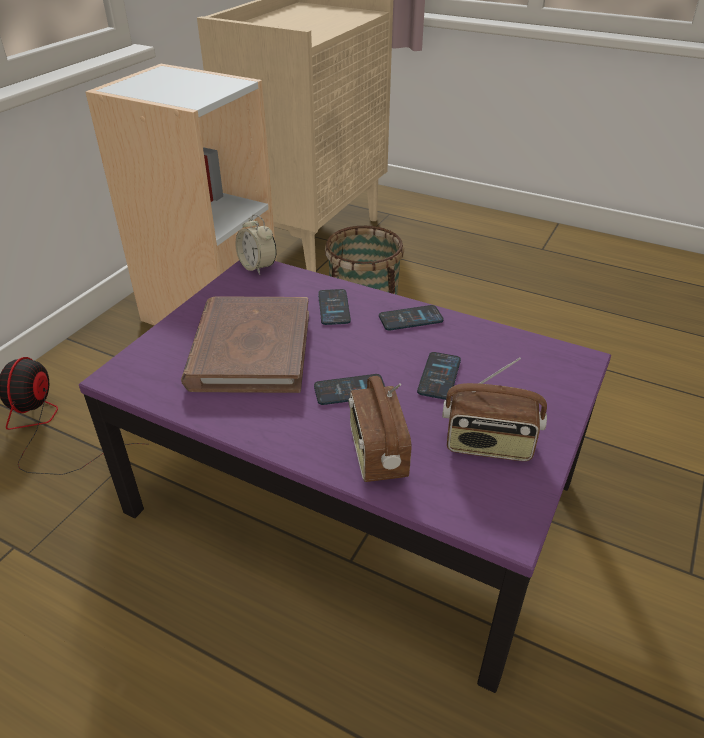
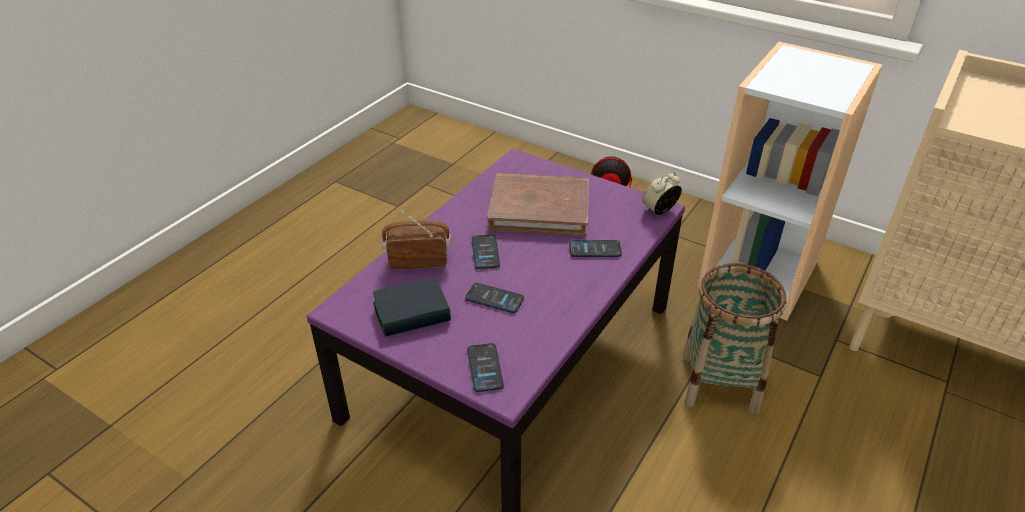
camera: 95 degrees right, 0 degrees up
phone [379,305,443,330] -> phone moved to [467,343,504,392]
radio [442,357,547,461] -> book [373,277,451,337]

